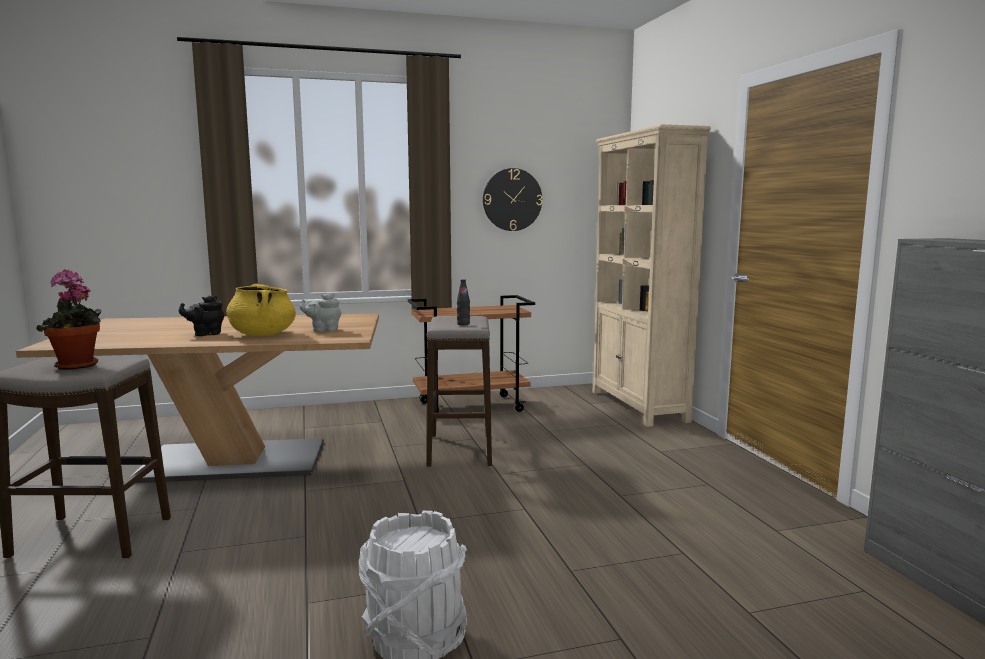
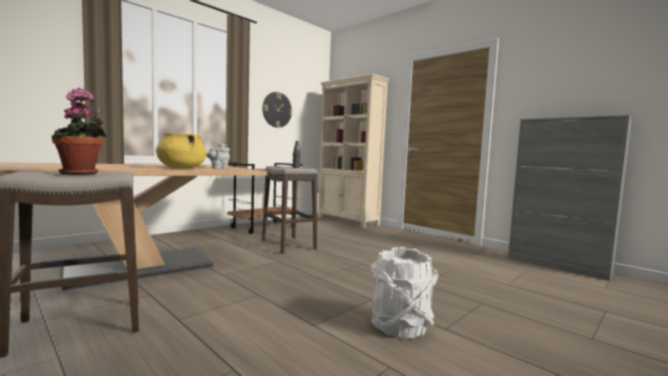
camera: 30 degrees left, 5 degrees down
black teapot [179,296,224,336] -> none

